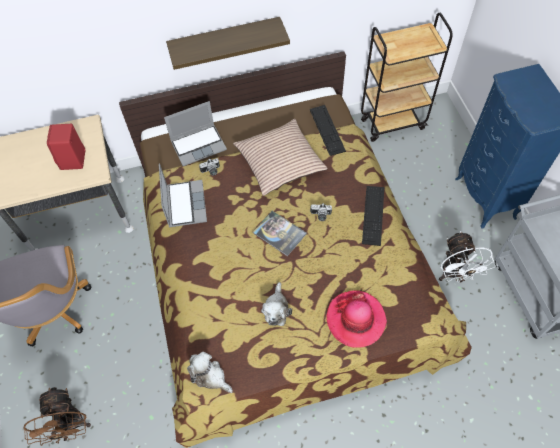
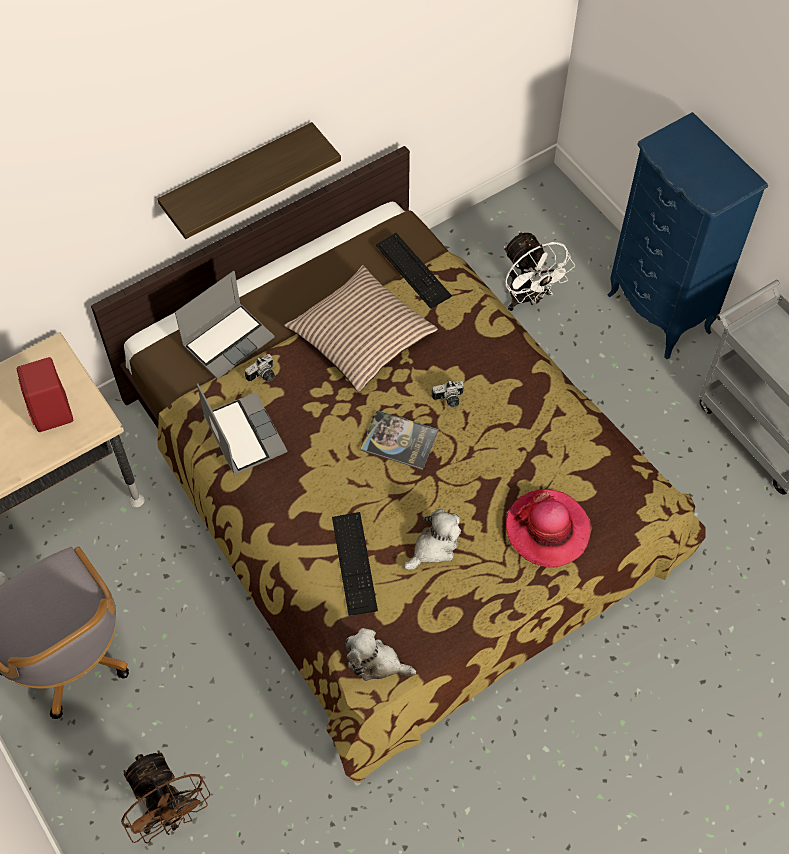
camera: 20 degrees left, 0 degrees up
plush toy [261,282,292,326] -> plush toy turned 120 degrees counterclockwise [404,509,461,570]
brown cart [361,13,453,142] -> none
keyboard [362,186,384,246] -> keyboard moved to [332,512,378,616]
white fan [439,231,495,283] -> white fan moved to [504,231,575,311]

